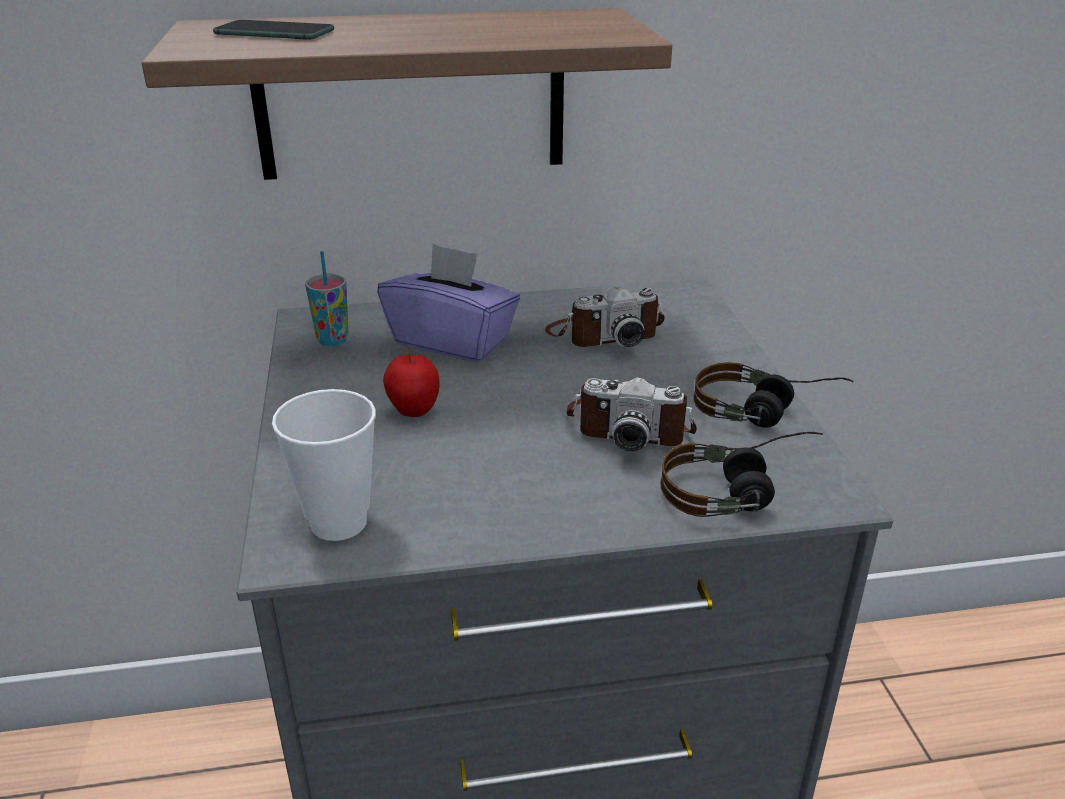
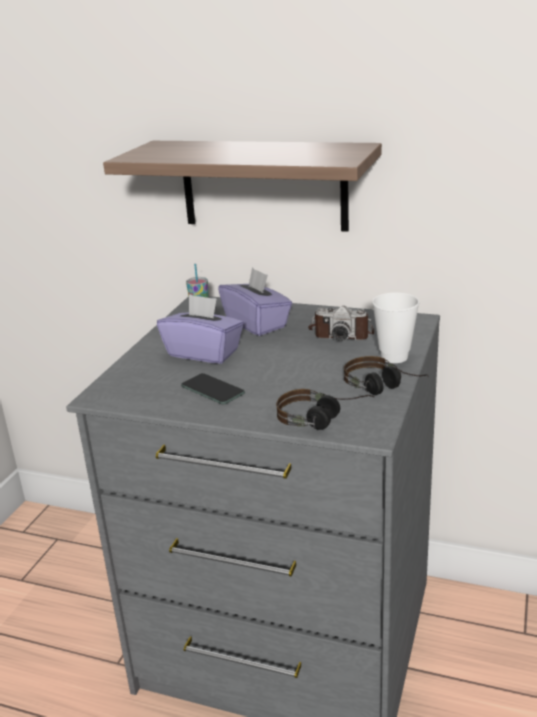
camera: 30 degrees right, 5 degrees down
phone [213,20,334,40] -> phone moved to [181,373,245,405]
cup [272,389,376,541] -> cup moved to [372,292,419,363]
apple [383,348,440,417] -> purple tissue box [157,294,244,364]
camera [566,377,697,451] -> none

